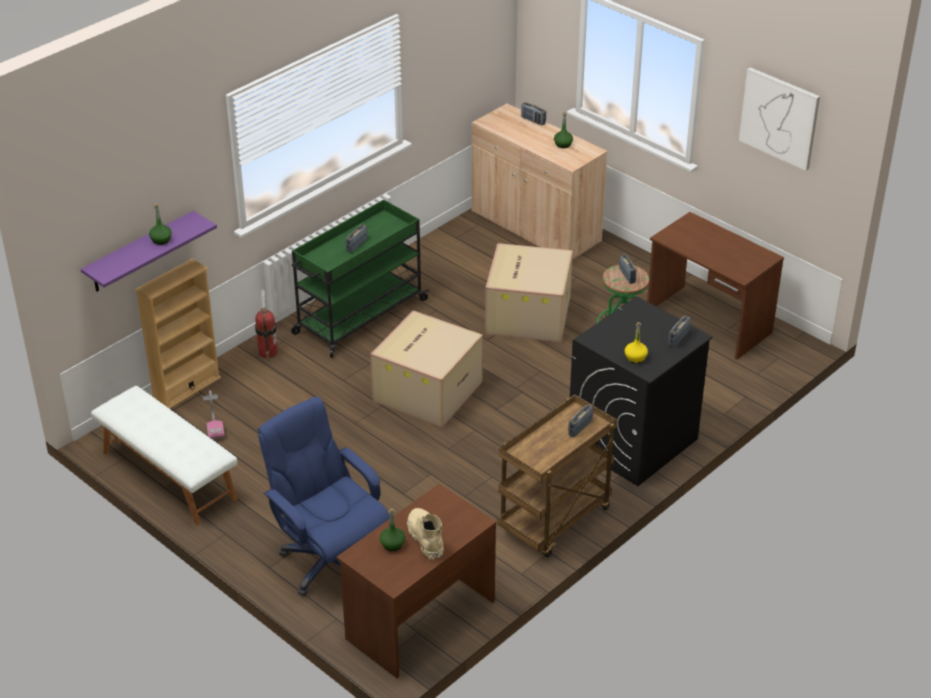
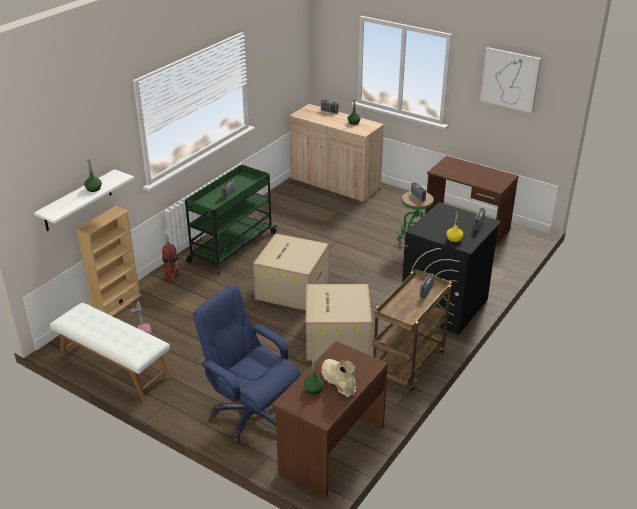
camera: 10 degrees left, 5 degrees down
purple shelf [81,211,217,292] -> white shelf [34,169,134,231]
cardboard box [485,243,573,342] -> cardboard box moved to [306,284,372,361]

